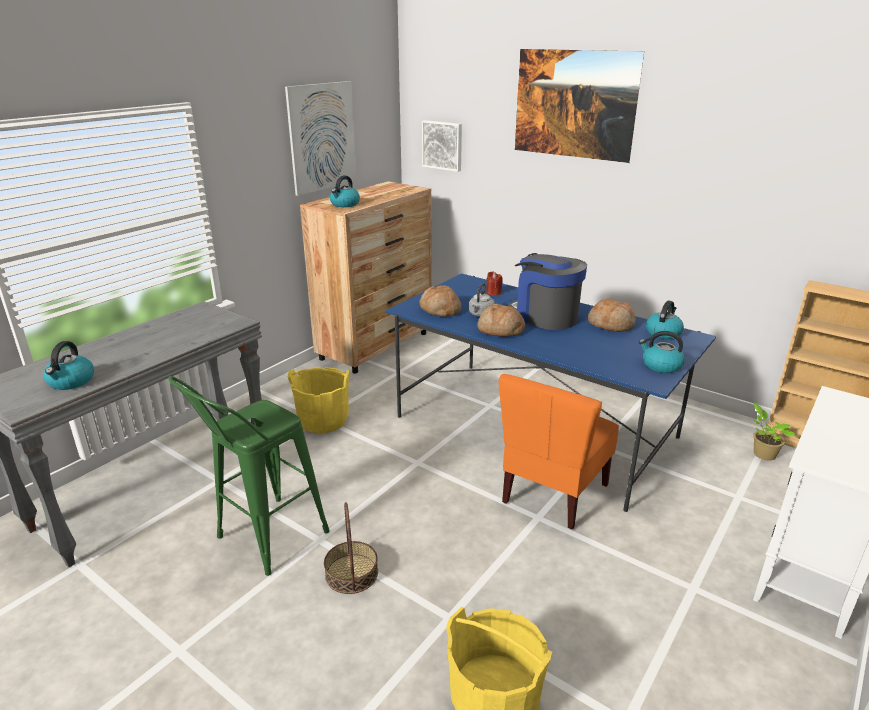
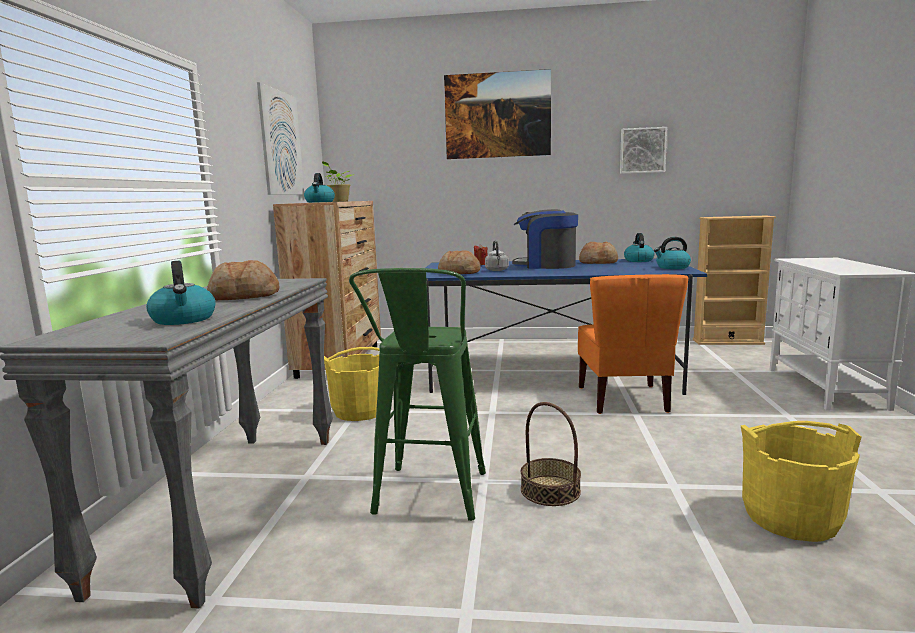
camera: 30 degrees left, 15 degrees down
picture [422,120,462,172] -> picture moved to [620,127,667,174]
bread [477,304,525,337] -> bread moved to [207,260,280,300]
potted plant [753,403,796,460] -> potted plant moved to [322,161,354,202]

